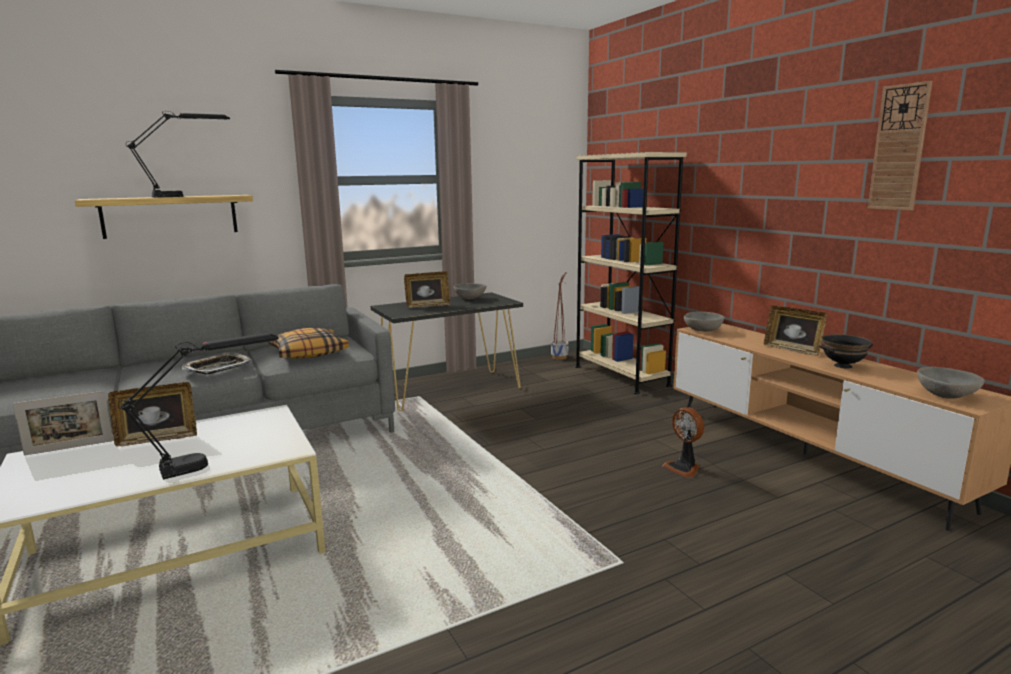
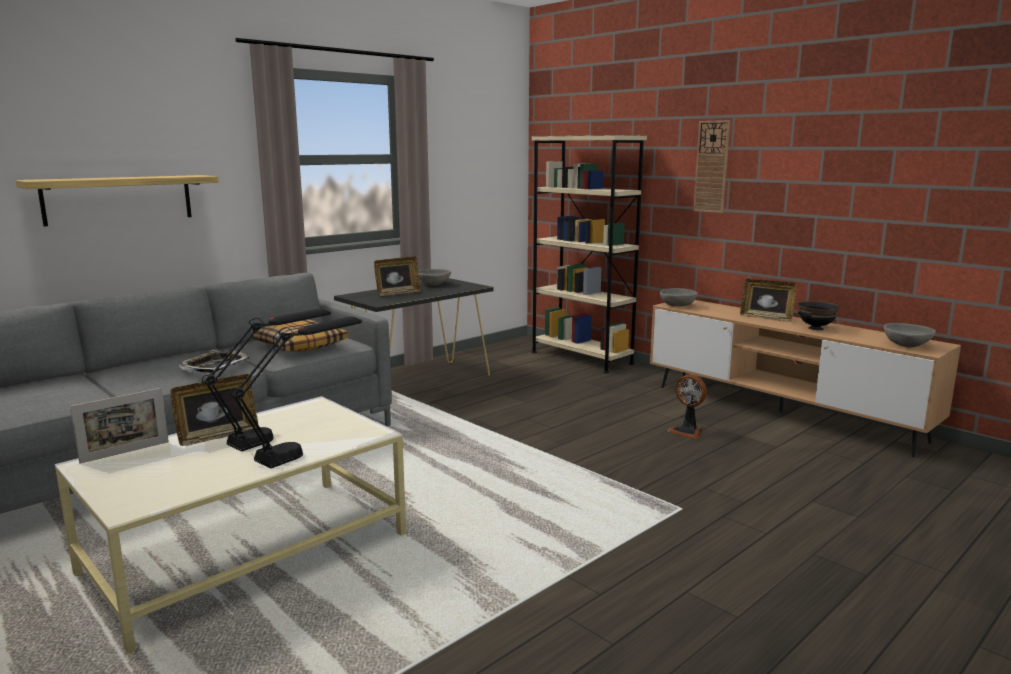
camera: 15 degrees left, 0 degrees up
black table lamp [127,111,230,198] -> black table lamp moved to [202,308,331,452]
planter [551,273,569,360] -> none
wall clock [868,81,932,211] -> wall clock moved to [693,120,730,213]

